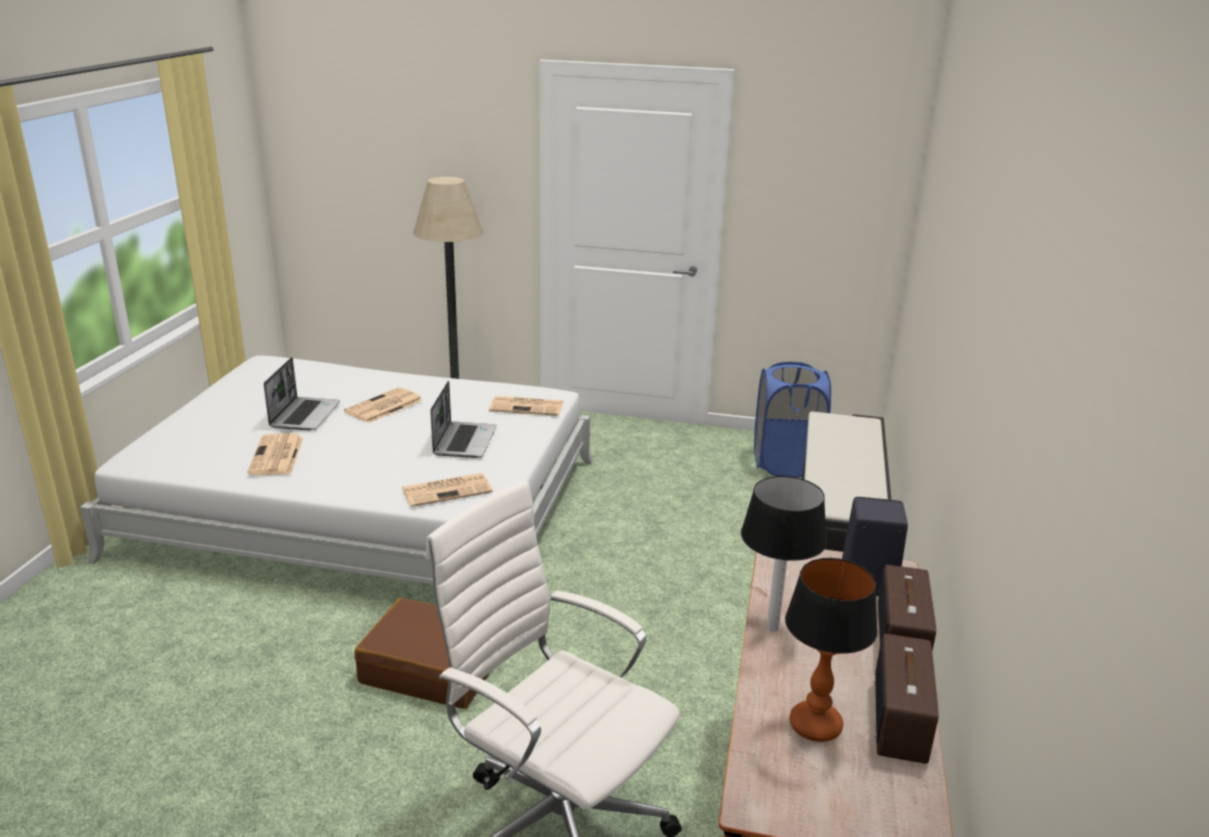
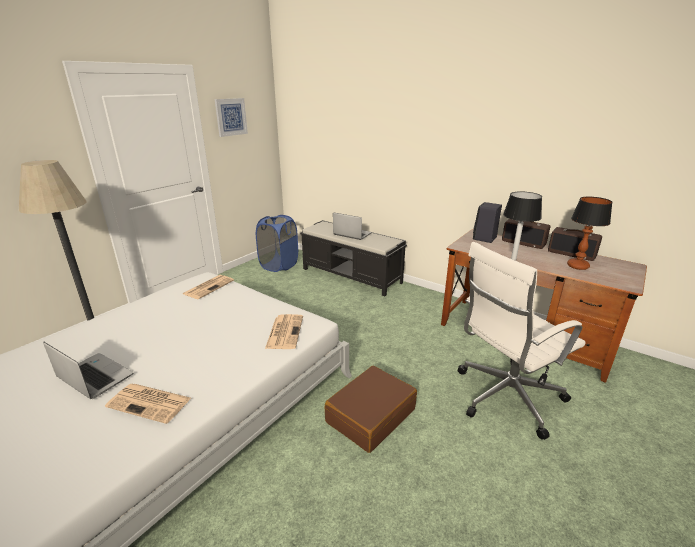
camera: 65 degrees left, 0 degrees up
newspaper [344,387,423,423] -> none
laptop [430,381,497,458] -> laptop moved to [333,212,372,240]
none -> picture [215,98,248,137]

